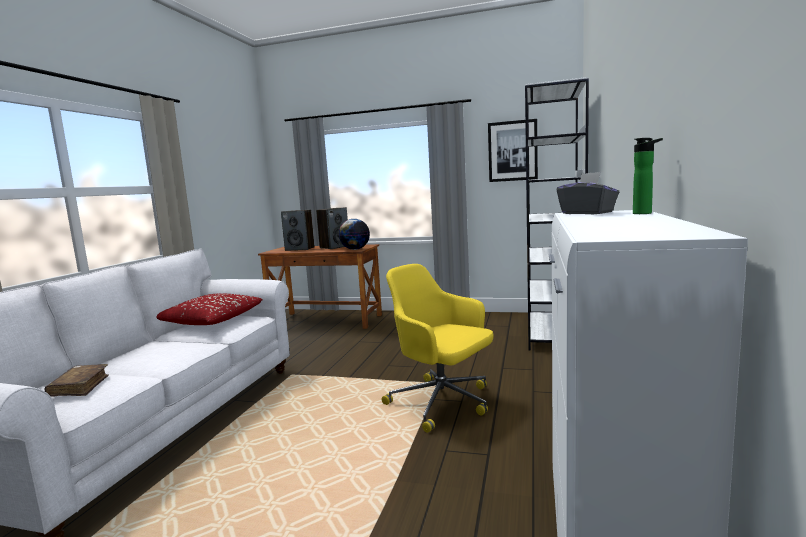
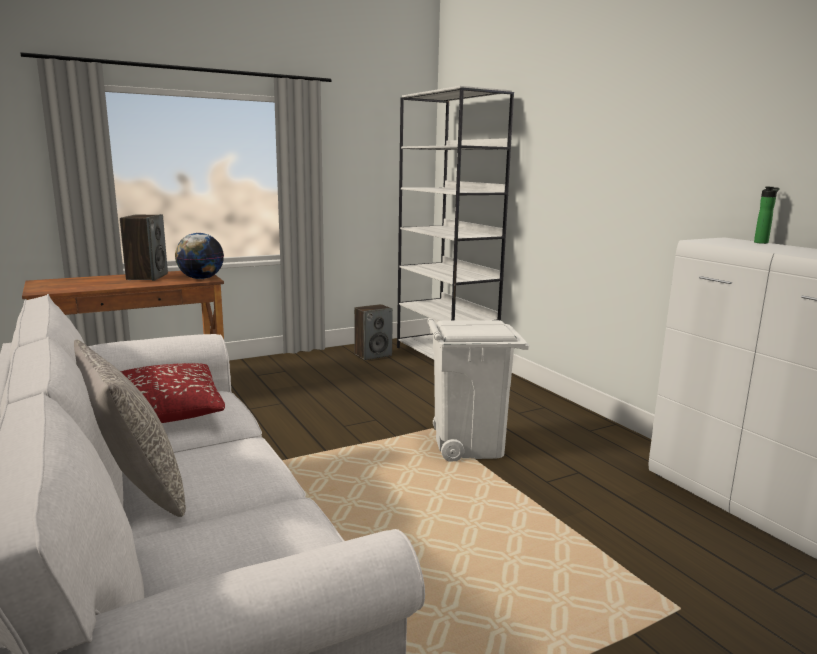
camera: 45 degrees left, 5 degrees up
brown book [44,364,109,396] -> none
speaker [281,210,315,251] -> speaker moved to [354,304,393,360]
yellow office chair [382,264,493,433] -> white trash can [427,318,529,461]
picture [488,119,538,182] -> none
grey tissue box [557,172,619,214] -> none
none -> grey pillow [74,340,186,517]

